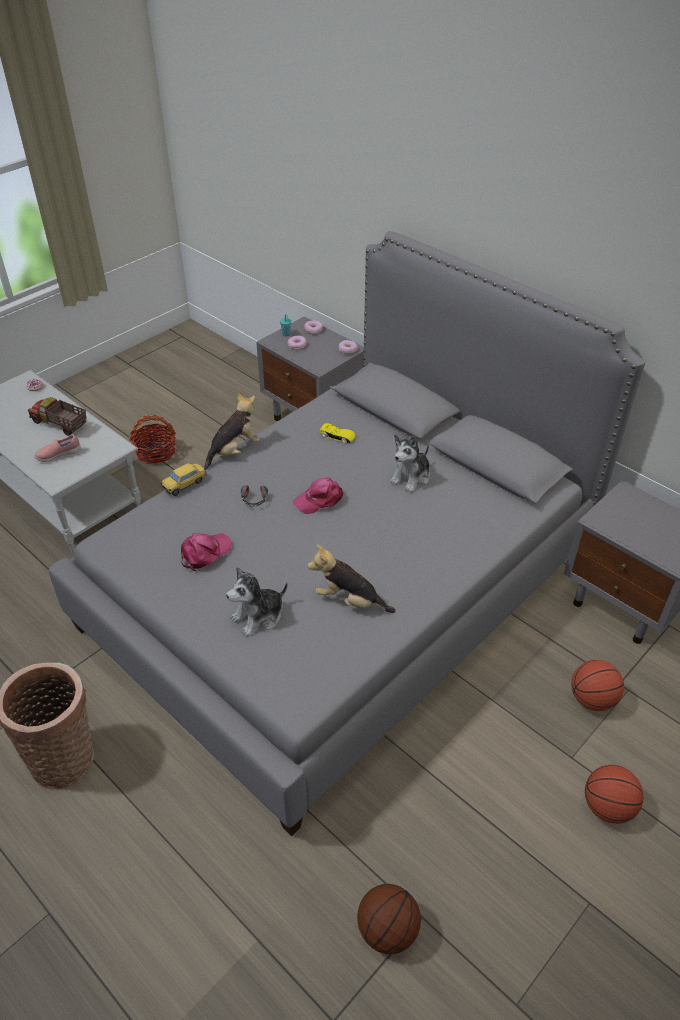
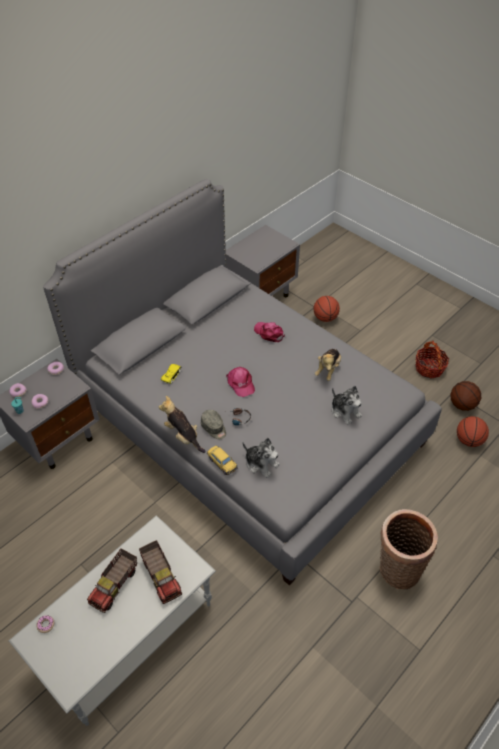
camera: 90 degrees left, 5 degrees up
pink shoe [34,435,81,462] -> toy truck [139,540,182,604]
basket [129,415,176,464] -> basket moved to [415,341,449,379]
pink cap [181,533,232,571] -> pink cap moved to [254,322,285,342]
plush toy [390,434,430,493] -> plush toy moved to [243,438,280,478]
basketball [585,765,644,824] -> basketball moved to [457,416,489,447]
none -> grey cap [201,410,226,439]

